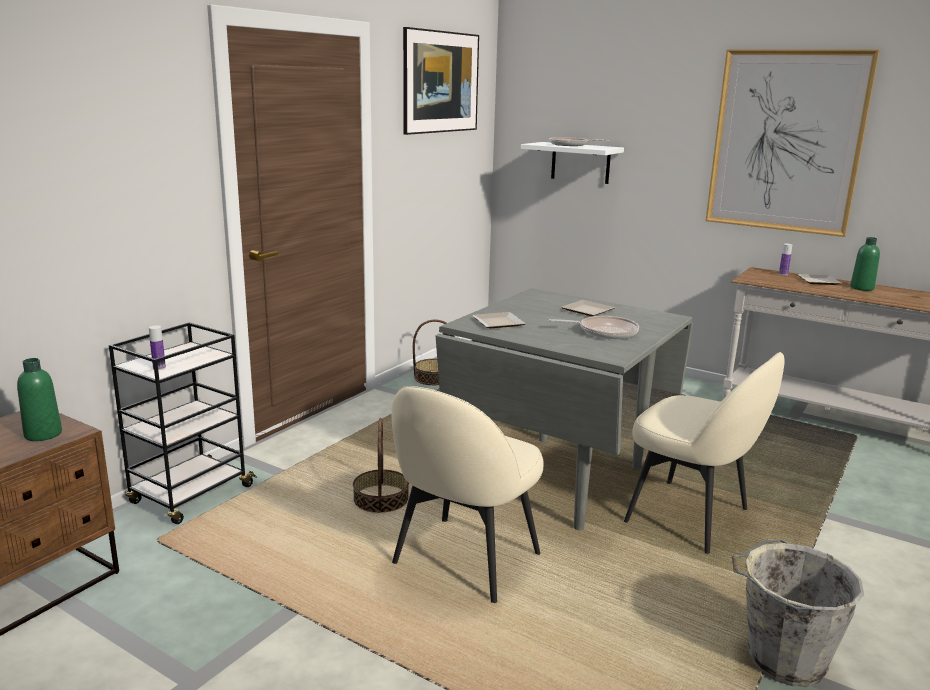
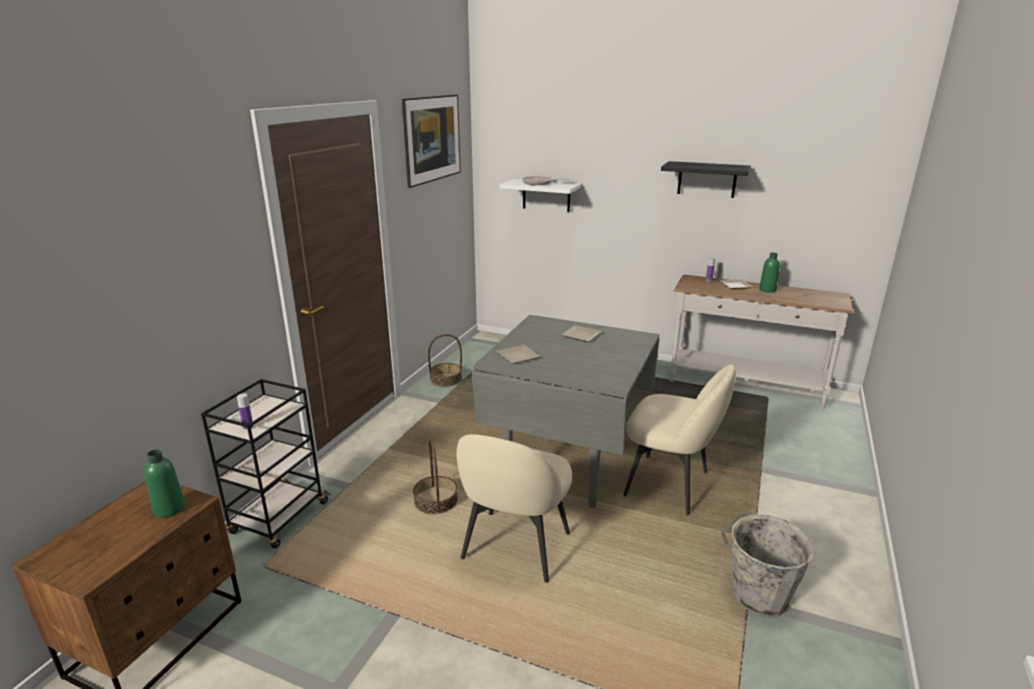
camera: 10 degrees left, 5 degrees up
frying pan [549,316,639,339] -> none
picture [706,49,880,237] -> black shelf [661,161,751,198]

